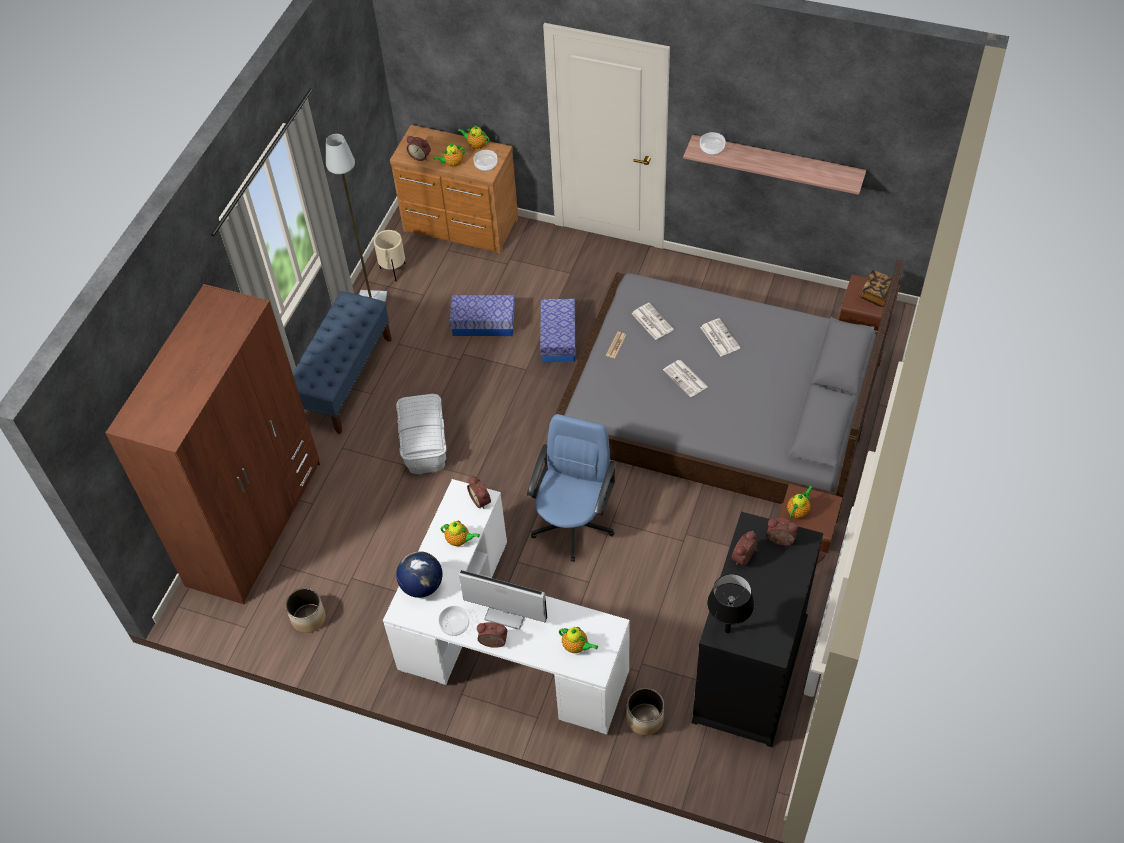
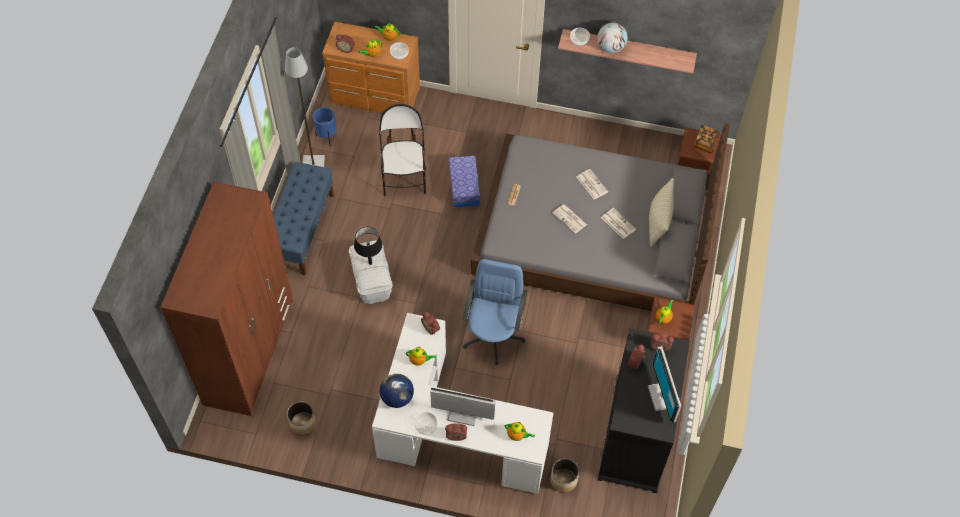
camera: 10 degrees left, 5 degrees up
beige planter [374,230,405,281] -> blue planter [313,107,337,146]
storage box [449,295,515,336] -> chair [379,104,426,196]
newspaper [632,303,674,340] -> newspaper moved to [601,208,636,239]
black table lamp [707,574,754,633] -> black table lamp moved to [354,227,382,265]
none -> globe [597,23,627,53]
none -> monitor [648,346,681,423]
none -> beige pillow [649,178,674,246]

